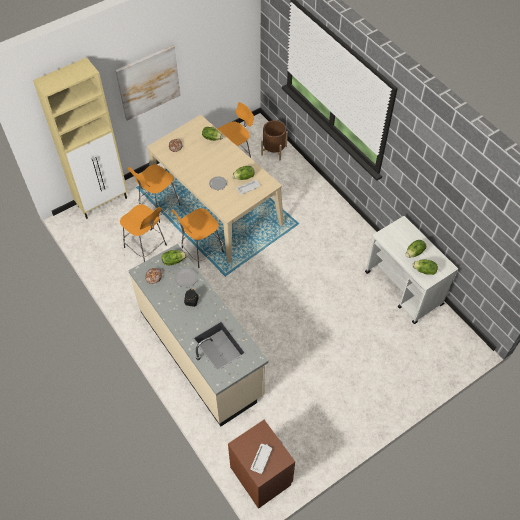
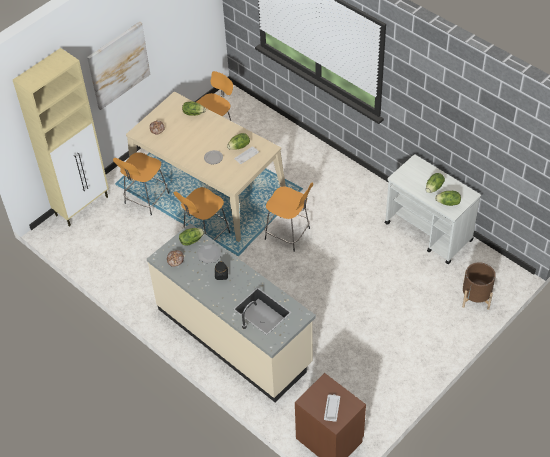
camera: 10 degrees left, 5 degrees down
orange stool [120,204,167,262] -> orange stool moved to [264,183,313,252]
brown planter [261,120,288,160] -> brown planter moved to [462,262,496,310]

